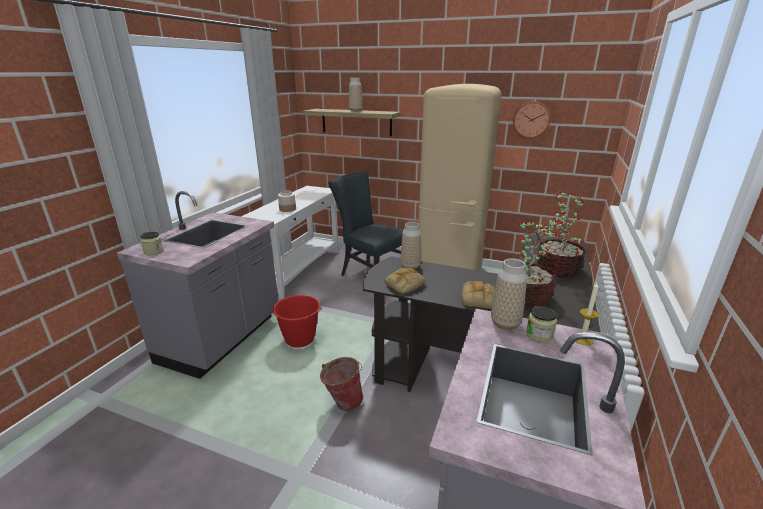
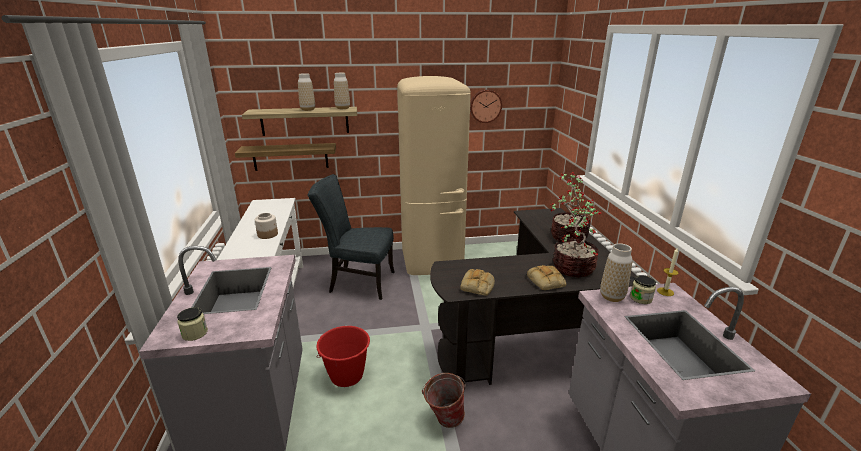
camera: 30 degrees left, 0 degrees up
vase [401,222,421,270] -> vase moved to [334,73,350,109]
none -> shelf [235,143,336,171]

